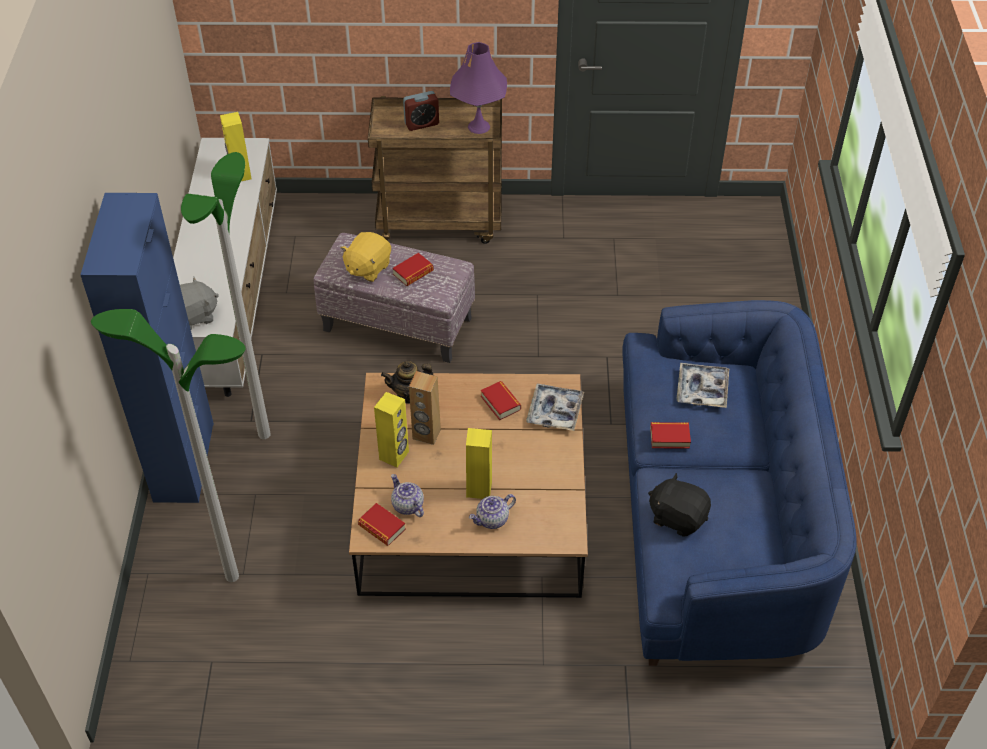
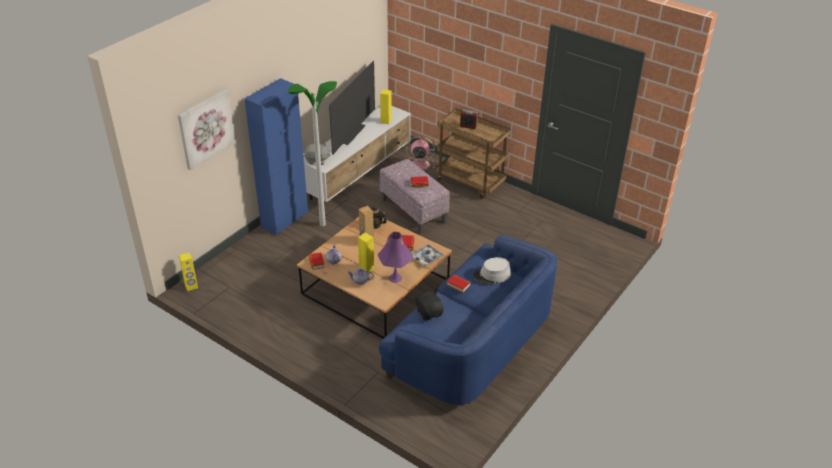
camera: 35 degrees right, 10 degrees down
floor lamp [91,309,246,582] -> none
yellow plush toy [341,232,391,282] -> none
yellow speaker [374,392,409,467] -> yellow speaker moved to [179,252,198,291]
purple table lamp [450,42,507,134] -> purple table lamp moved to [378,232,413,283]
tray [677,363,729,408] -> grey hat [473,257,511,285]
none -> picture [178,89,235,170]
none -> television [329,61,375,155]
none -> pink fan [406,136,435,171]

